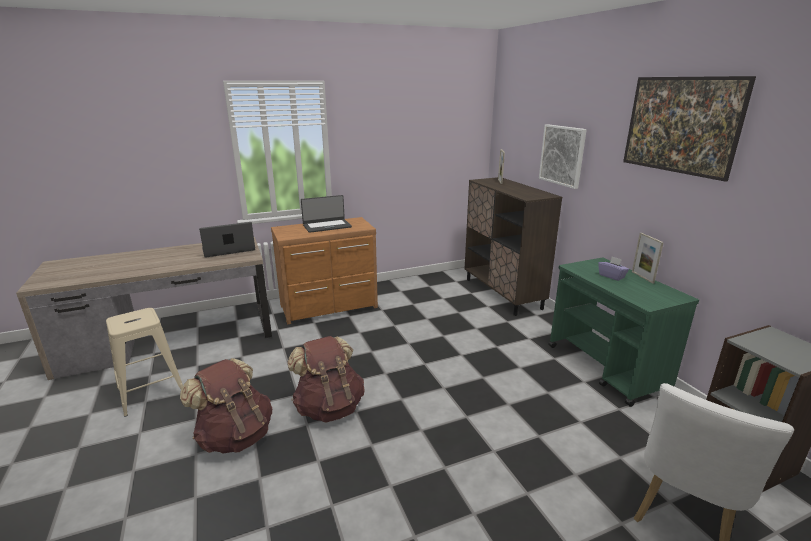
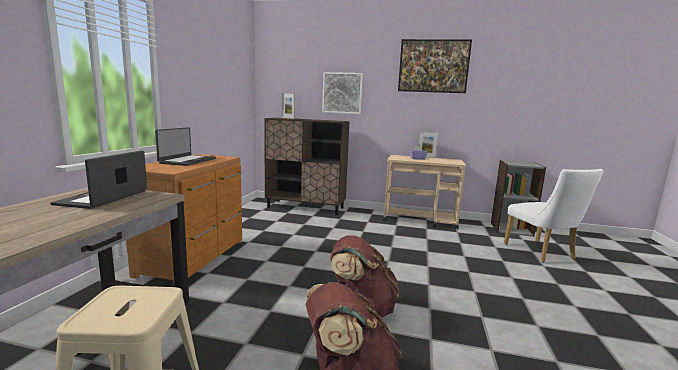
camera: 55 degrees left, 10 degrees down
green cart [548,258,699,407] -> beige cart [383,155,466,230]

